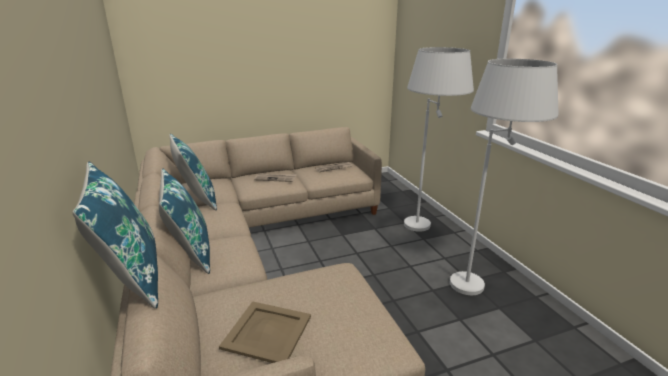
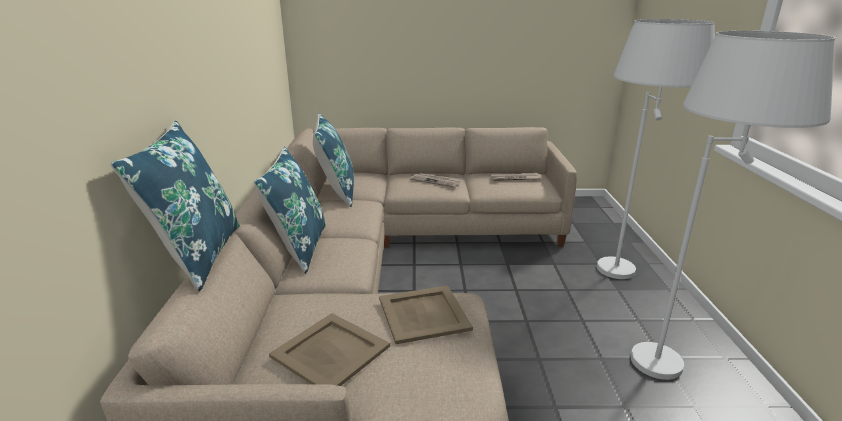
camera: 20 degrees right, 0 degrees up
none -> beige tray [379,285,473,344]

